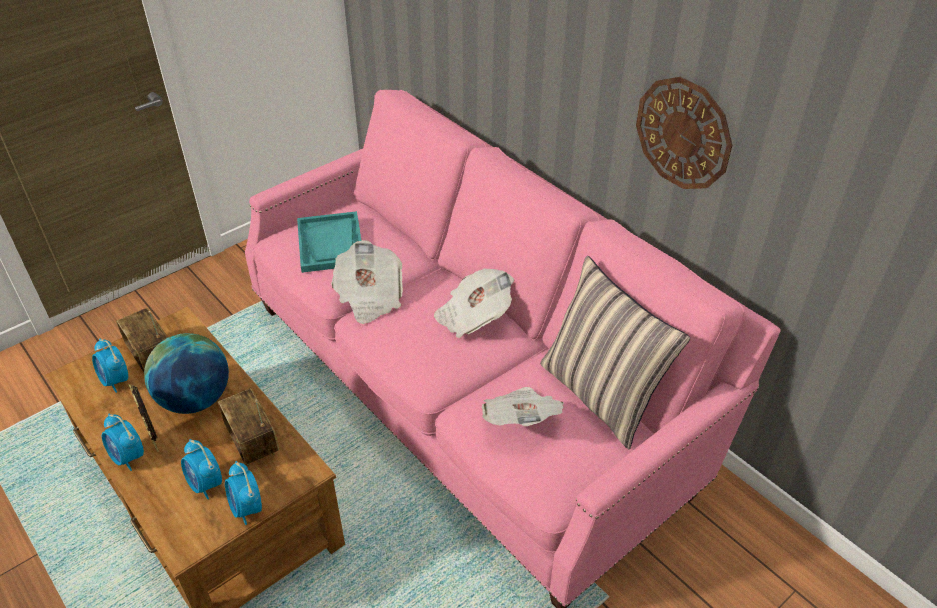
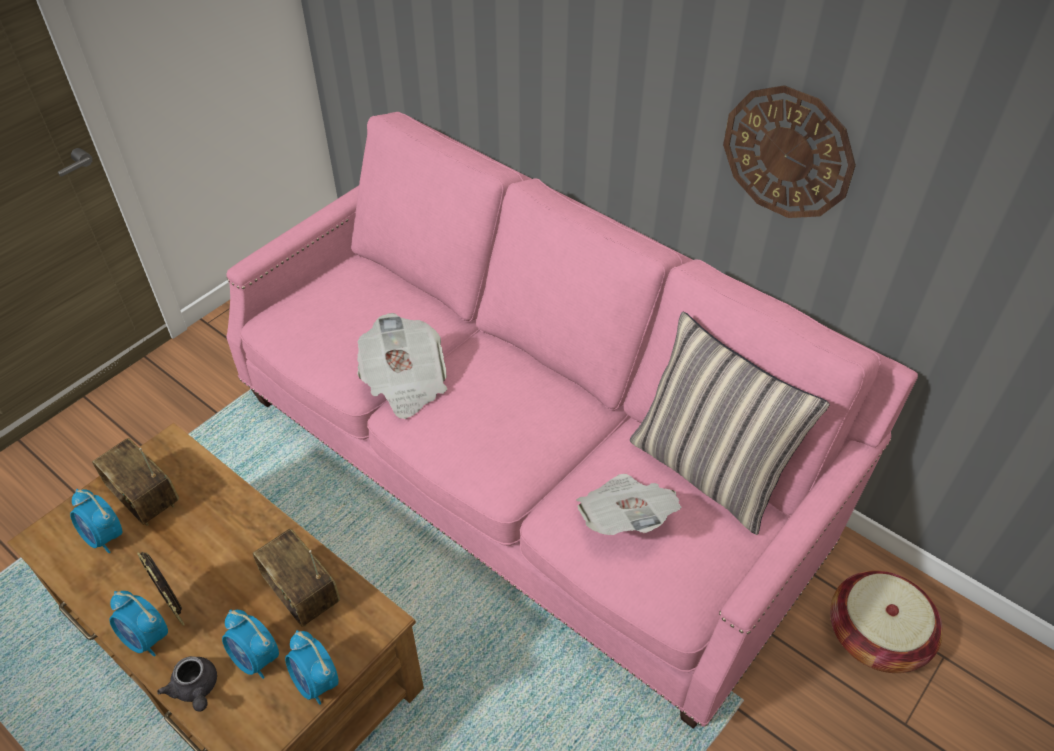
camera: 10 degrees left, 5 degrees up
globe [144,333,229,414] -> none
turquoise tray [297,211,362,273] -> none
newspaper [434,268,514,338] -> none
none -> grey teapot [157,656,217,712]
none -> basket [830,570,943,673]

